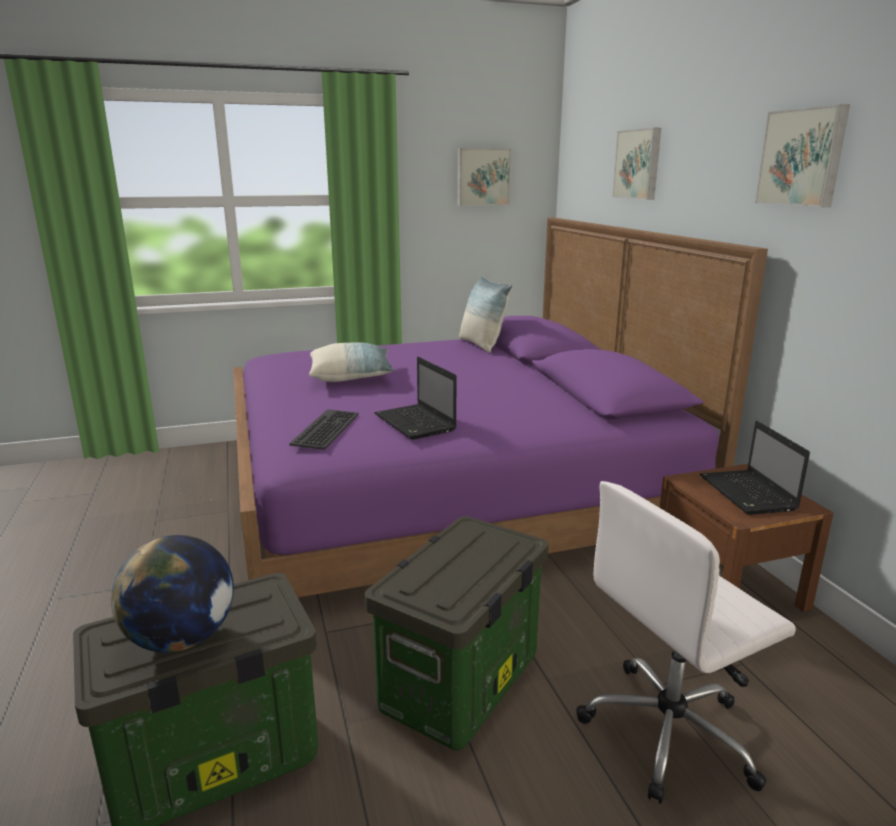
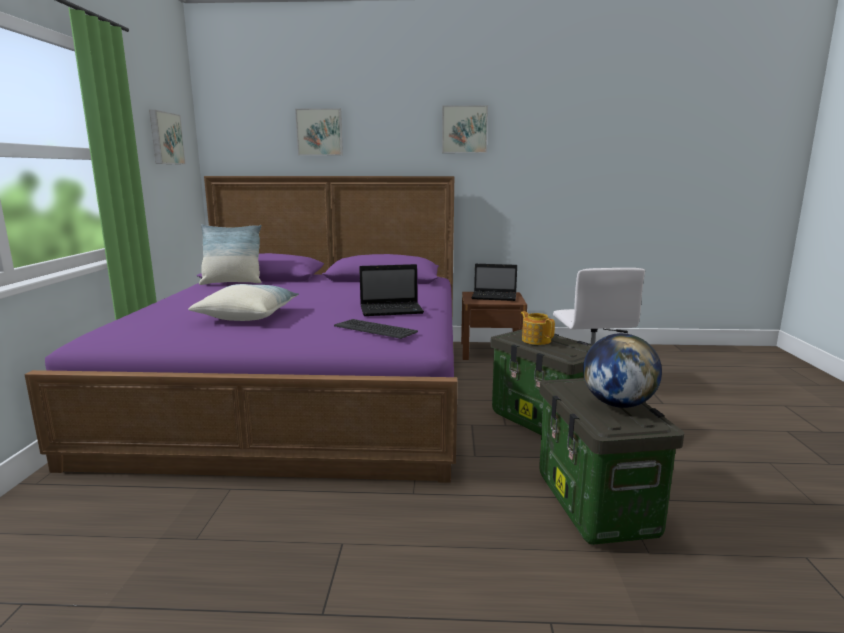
camera: 70 degrees left, 5 degrees down
none -> teapot [521,311,555,345]

